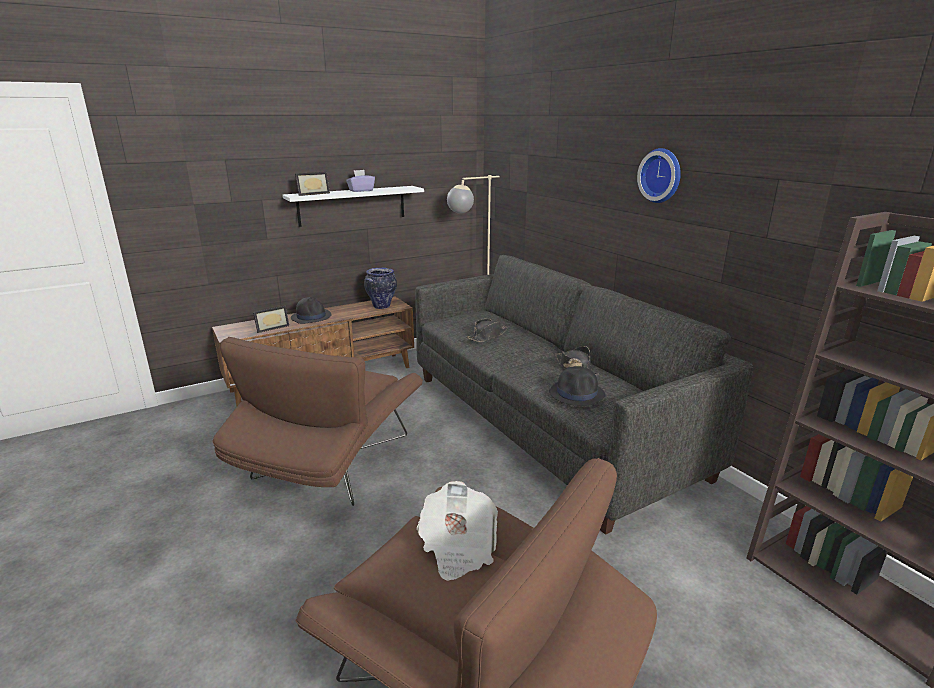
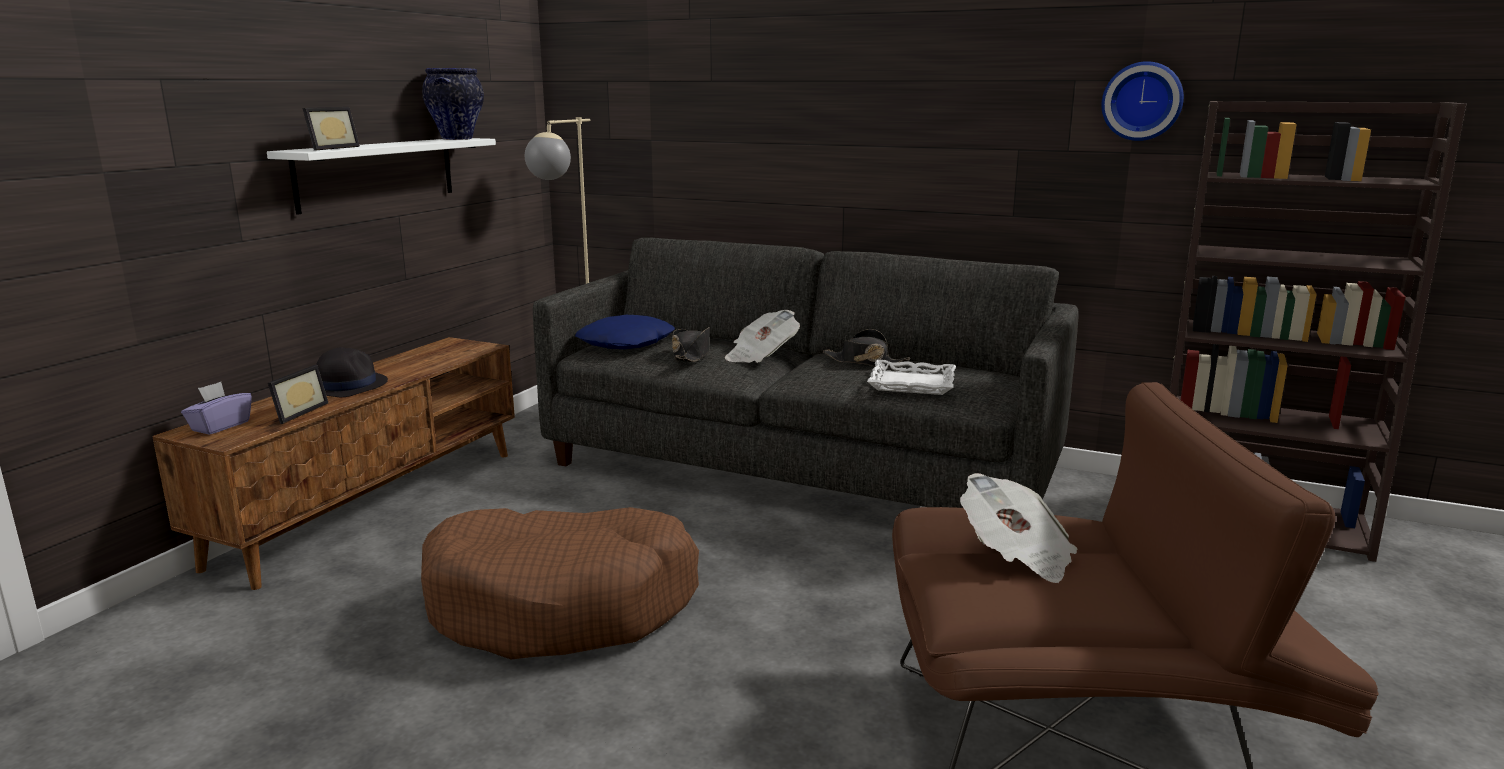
camera: 35 degrees left, 5 degrees down
brown armchair [213,337,423,506] -> brown dog bed [421,507,699,659]
purple tissue box [346,170,375,192] -> purple tissue box moved to [181,382,252,435]
vase [364,268,397,309] -> vase moved to [422,68,484,140]
black hat [549,366,605,406] -> white tray [867,360,956,395]
wall clock [637,148,681,203] -> wall clock moved to [1102,61,1184,141]
none -> blue pillow [575,315,675,349]
none -> newspaper [725,310,800,363]

